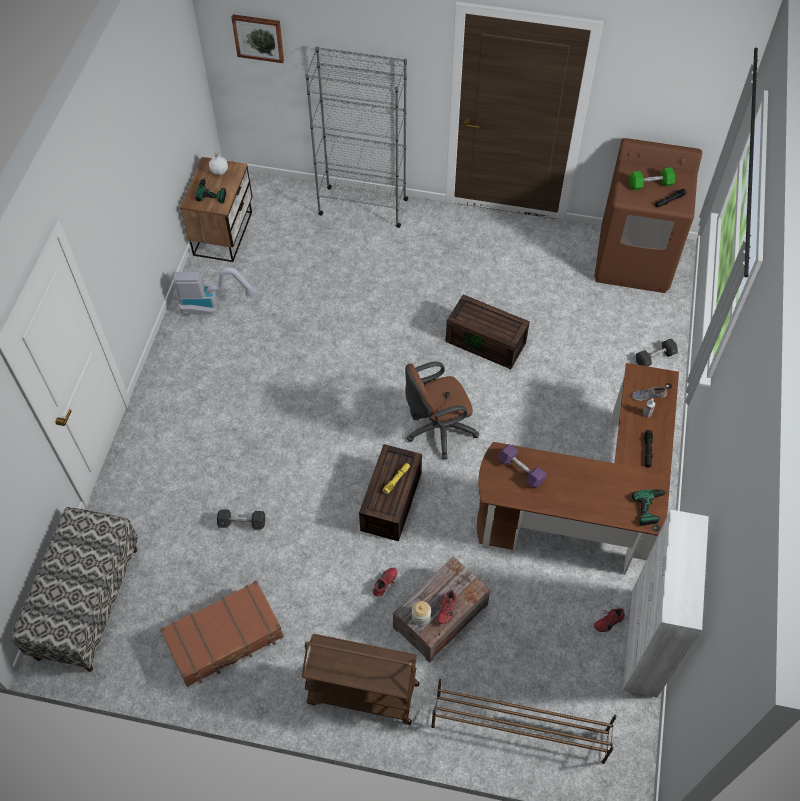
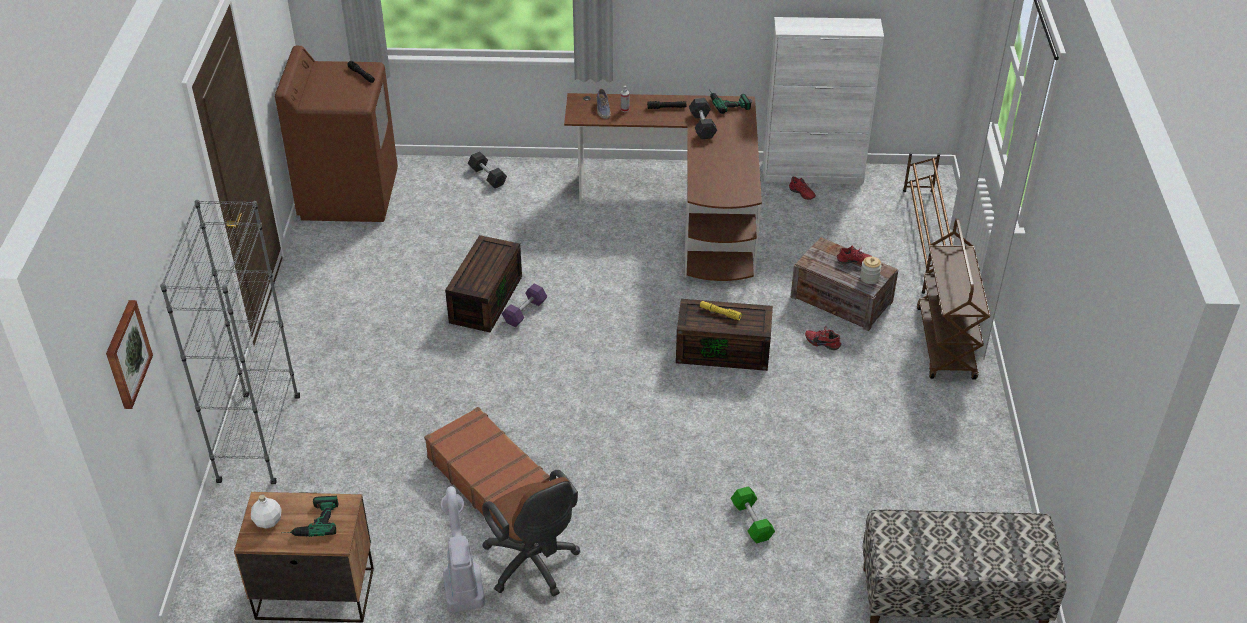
camera: 100 degrees left, 15 degrees down
brown suitcase [160,581,283,687] -> brown suitcase moved to [424,407,550,516]
grey dumbbell [217,509,265,529] -> grey dumbbell moved to [689,98,717,139]
brown office chair [405,362,479,459] -> brown office chair moved to [482,470,580,597]
purple dumbbell [498,444,547,488] -> purple dumbbell moved to [502,284,547,327]
green dumbbell [629,167,675,190] -> green dumbbell moved to [731,486,775,543]

